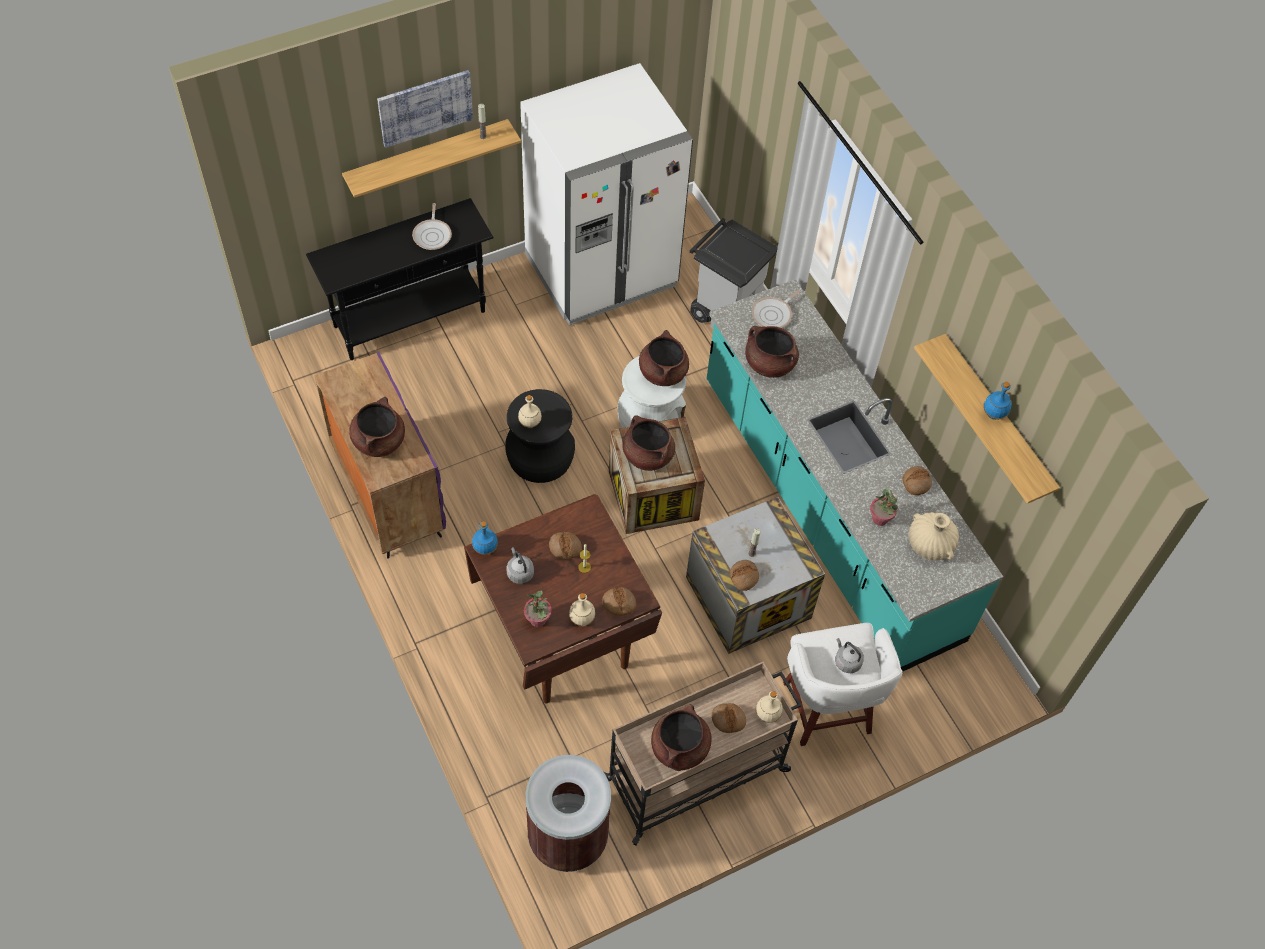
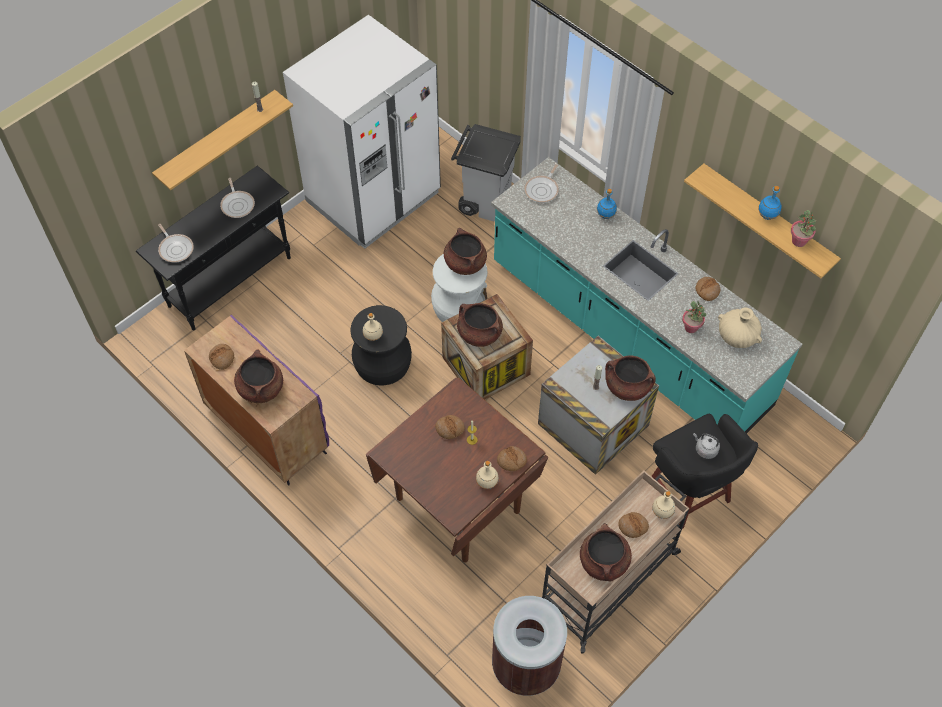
camera: 15 degrees left, 0 degrees up
picture [377,70,473,148] -> none
blue bottle [472,521,498,555] -> blue bottle moved to [597,189,617,219]
grey kettle [507,547,534,584] -> none
potted plant [524,591,552,627] -> potted plant moved to [791,210,816,247]
bread [730,560,759,591] -> bread moved to [209,344,234,370]
brown cooking pot [745,326,799,378] -> brown cooking pot moved to [605,356,656,401]
white stool [783,623,903,746] -> black stool [651,414,758,529]
none -> frying pan [158,224,194,263]

